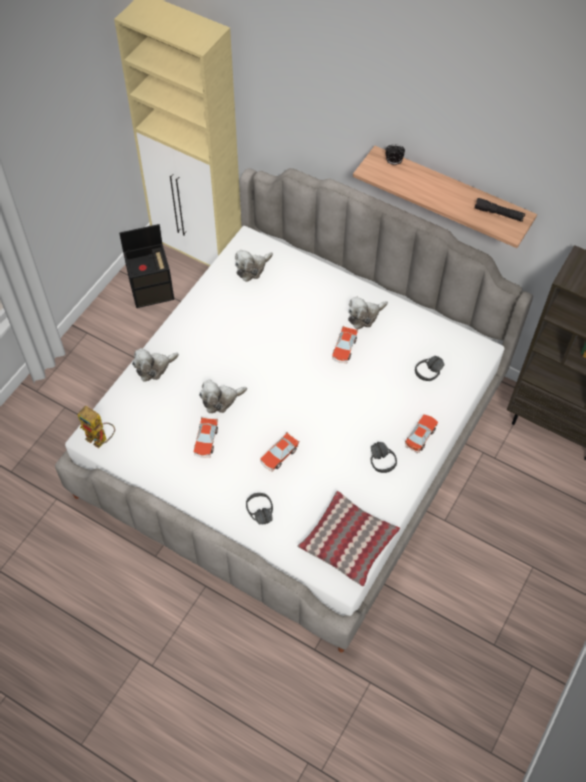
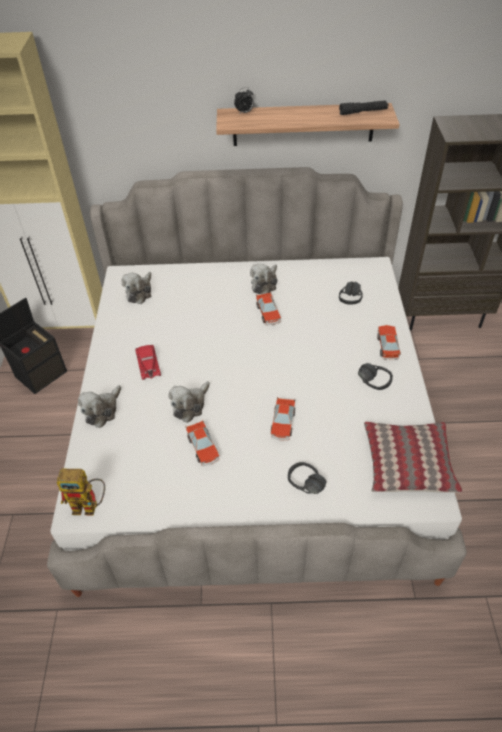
camera: 30 degrees left, 10 degrees down
none -> red toy car [135,345,161,380]

